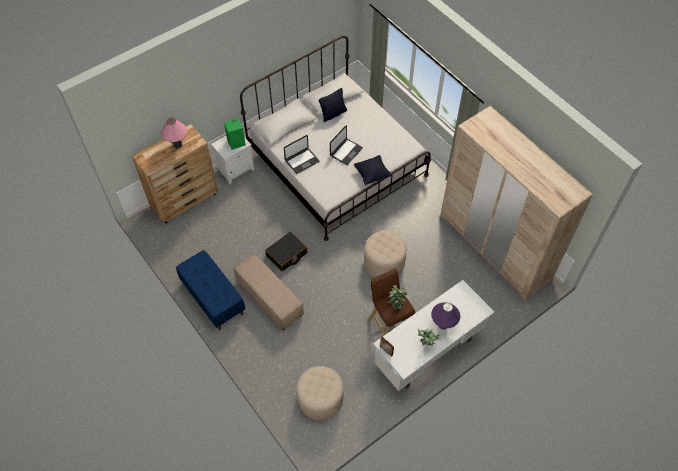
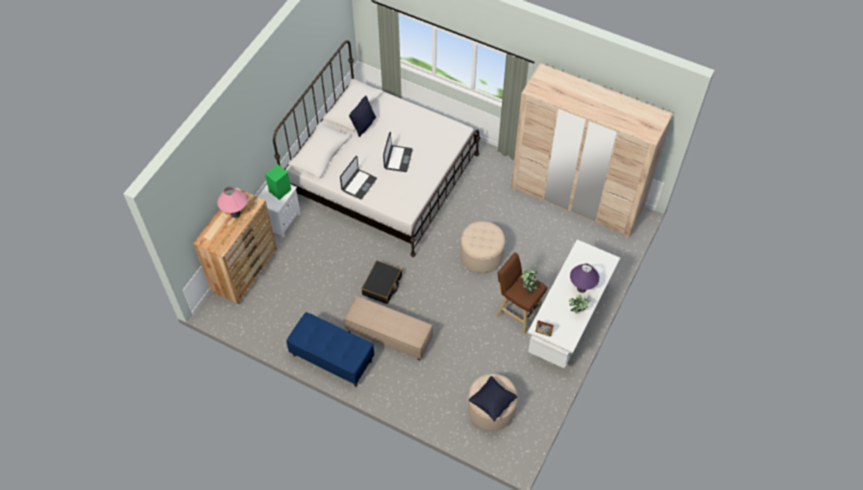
camera: 25 degrees left, 0 degrees up
black pillow [354,155,392,185] -> black pillow moved to [469,376,517,421]

